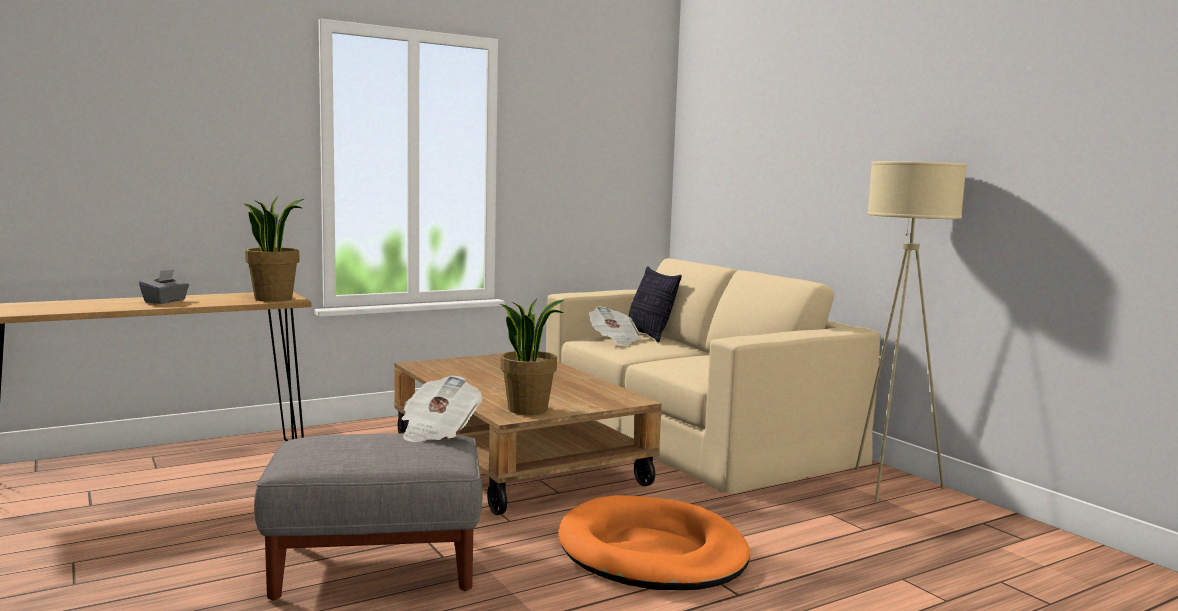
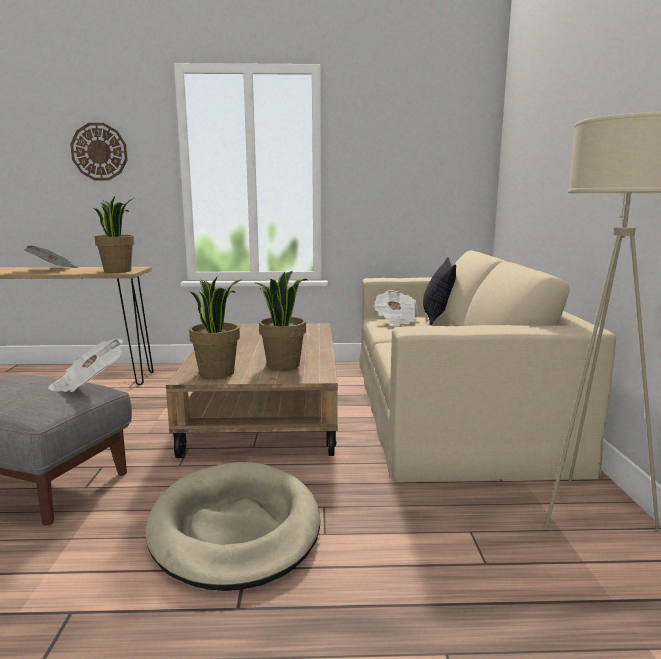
camera: 30 degrees right, 5 degrees up
grey tissue box [139,269,189,304] -> newspaper [24,246,78,268]
orange dog bed [559,495,750,590] -> beige dog bed [145,462,320,591]
none -> wall clock [70,123,128,180]
none -> potted plant [256,271,307,370]

